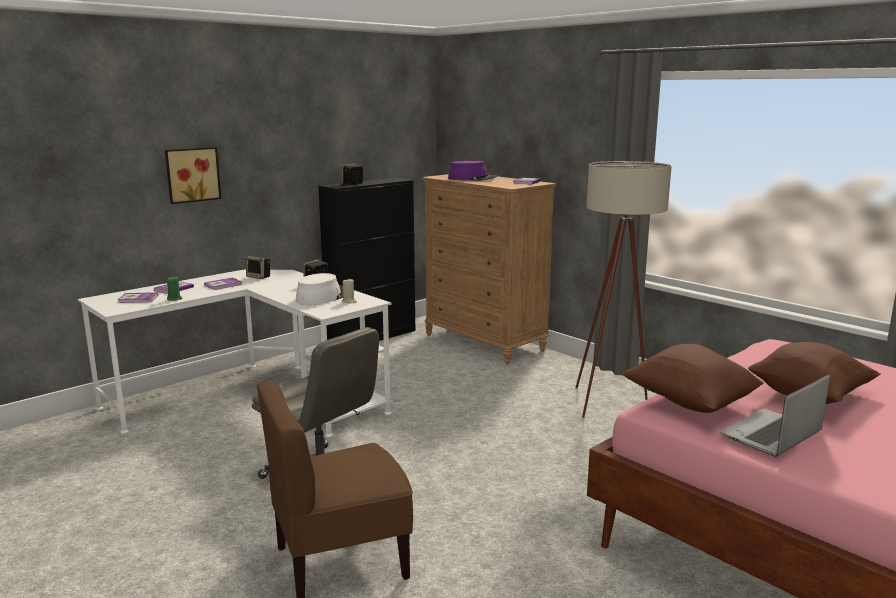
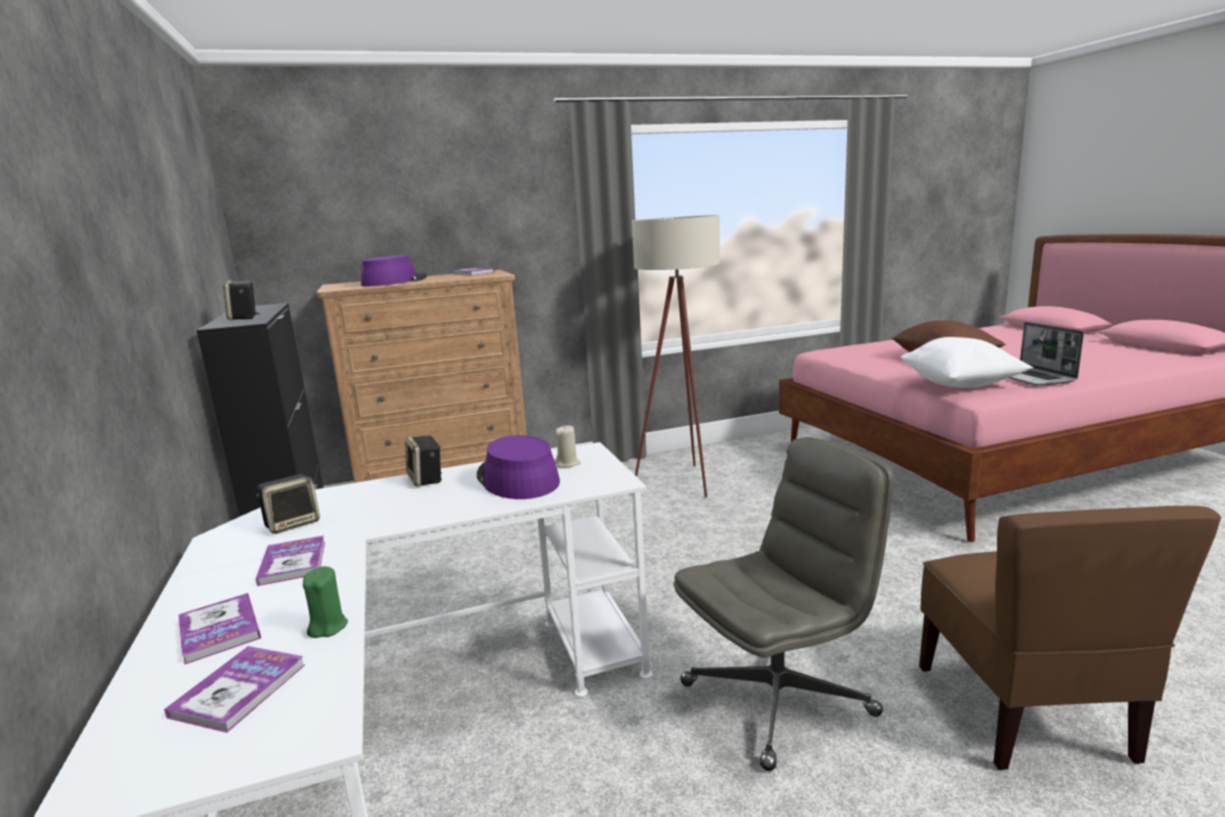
camera: 65 degrees left, 0 degrees up
picture [165,147,221,204] -> none
white hat [296,273,343,305] -> purple hat [477,435,560,499]
brown pillow [622,344,764,413] -> white pillow [900,337,1033,388]

